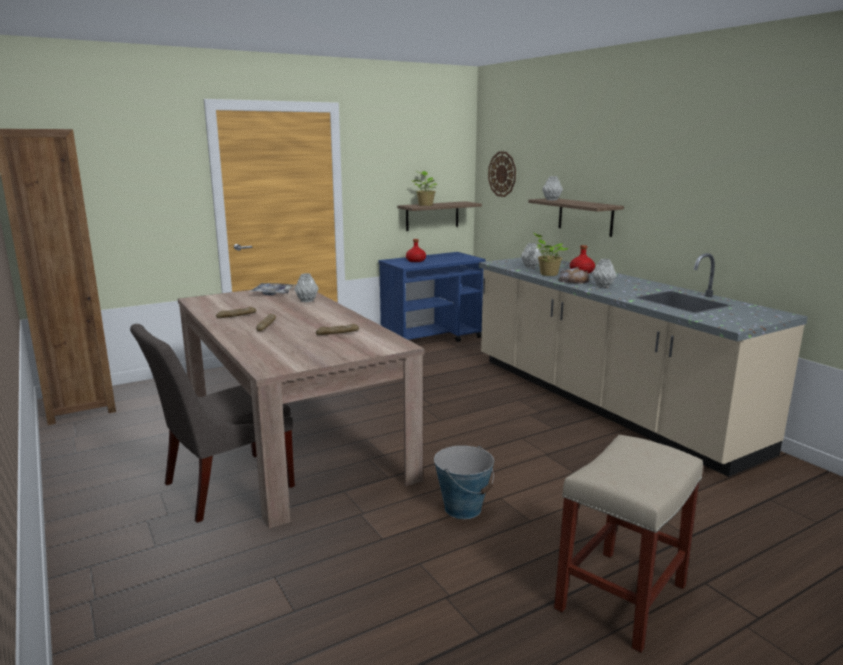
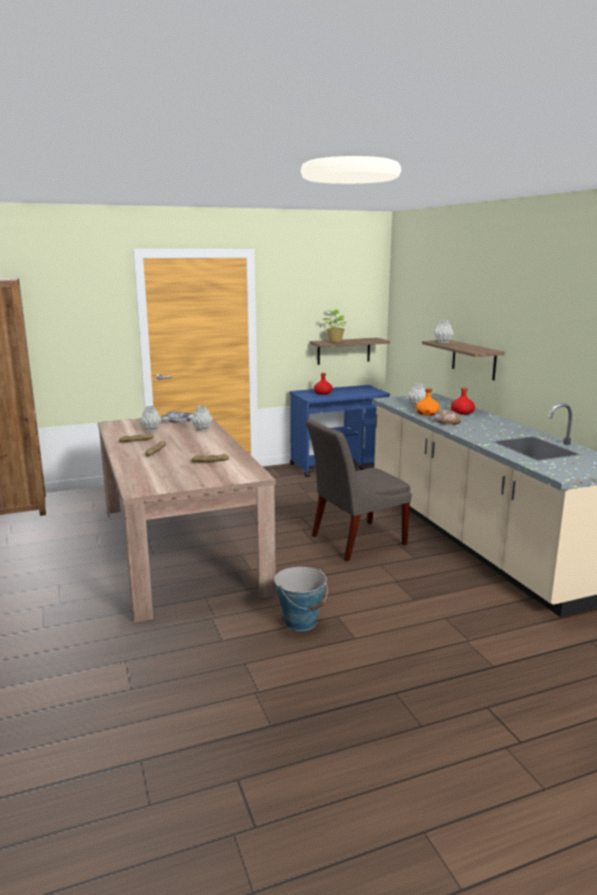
camera: 10 degrees right, 0 degrees up
grey chair [130,324,295,523] -> grey chair moved to [306,419,411,561]
wall clock [488,151,516,197] -> none
potted plant [533,232,569,276] -> orange bottle [416,388,440,416]
beige stool [554,435,703,653] -> none
grey vase [592,259,617,288] -> grey vase moved to [140,406,162,431]

